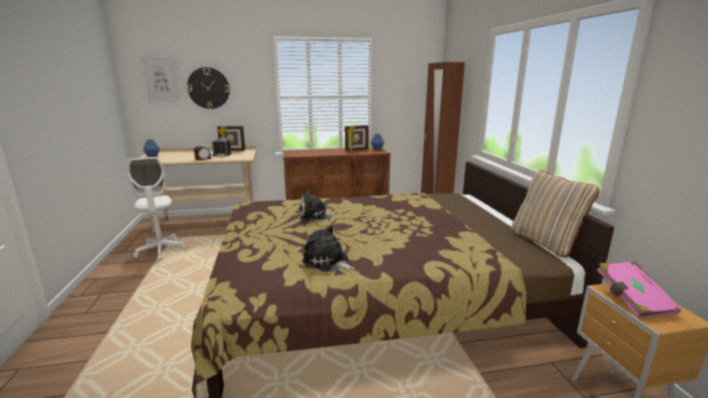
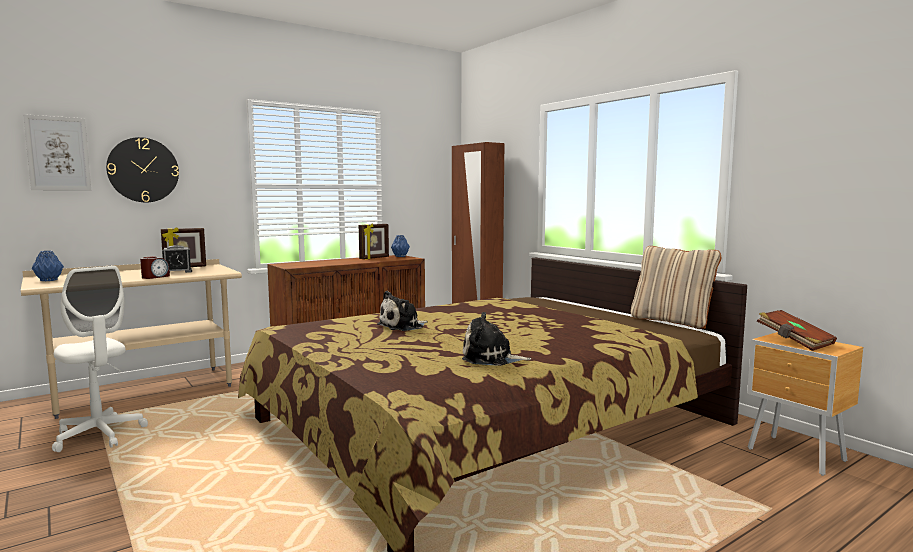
camera: 25 degrees left, 10 degrees down
pink book [597,262,682,318] -> brown book [757,310,837,351]

